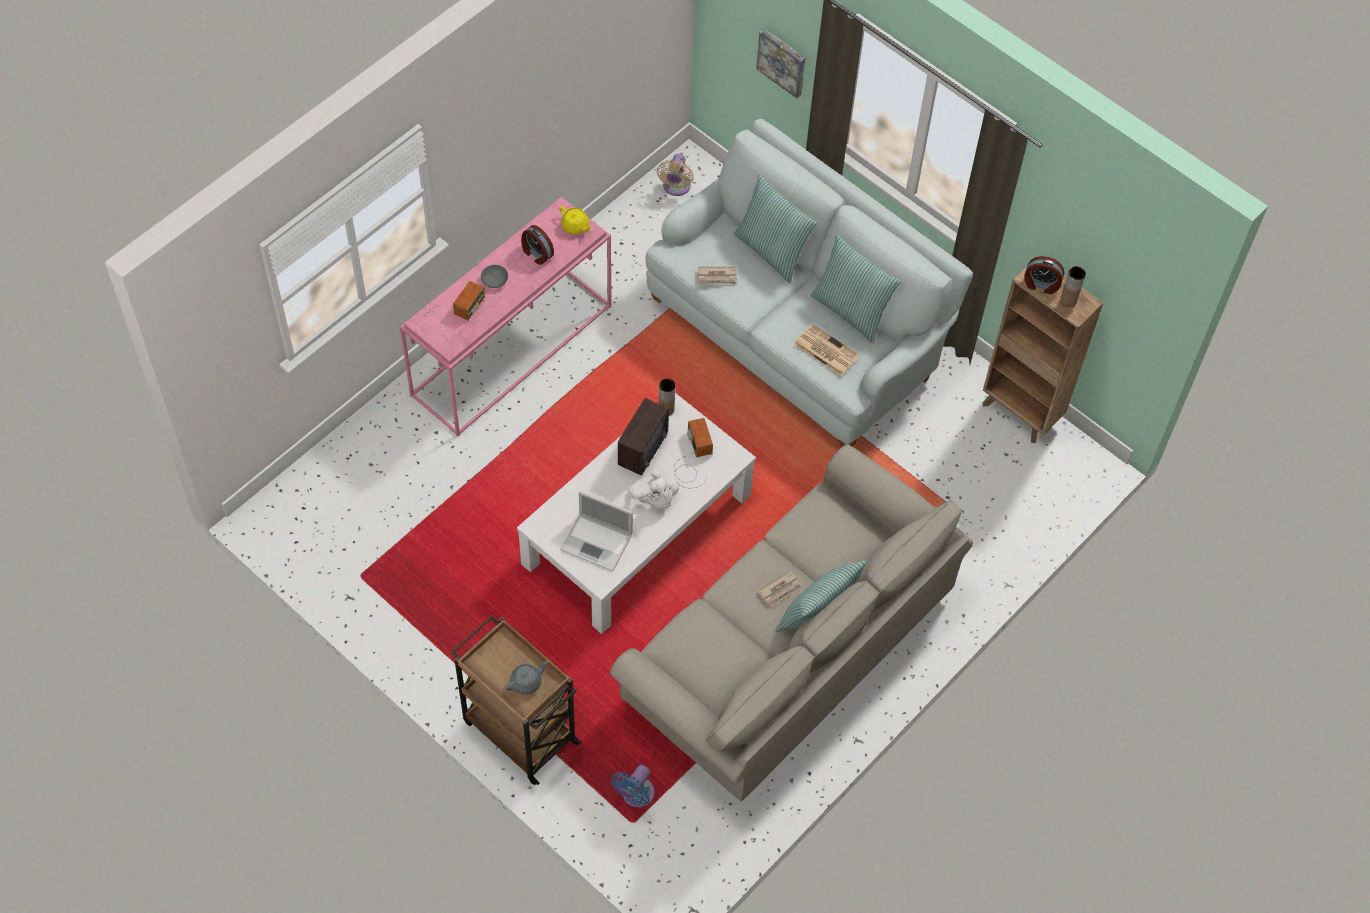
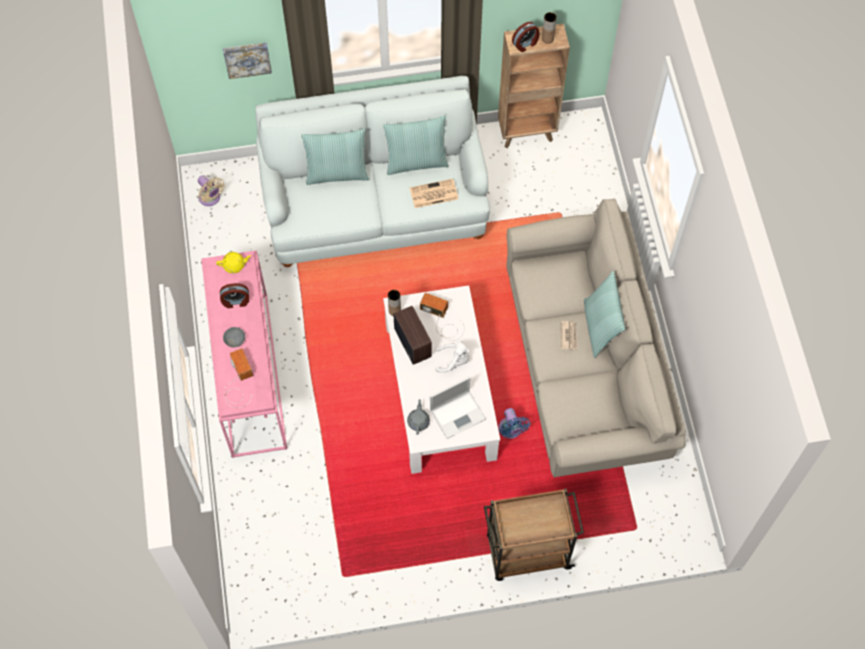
camera: 50 degrees left, 5 degrees up
grey teapot [505,661,549,695] -> grey teapot moved to [407,399,430,435]
blue fan [611,765,655,807] -> blue fan moved to [498,408,530,439]
newspaper [698,267,738,285] -> none

